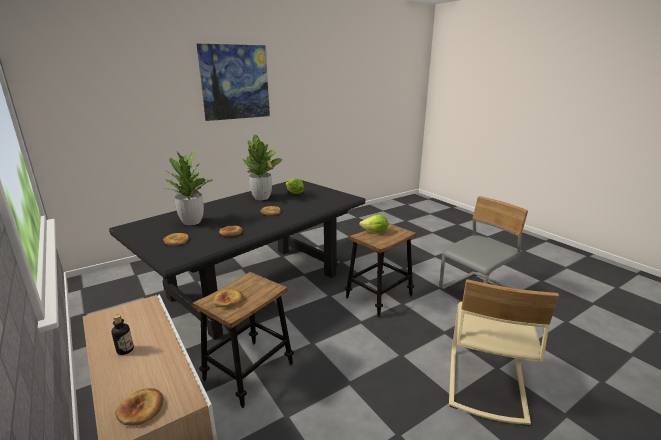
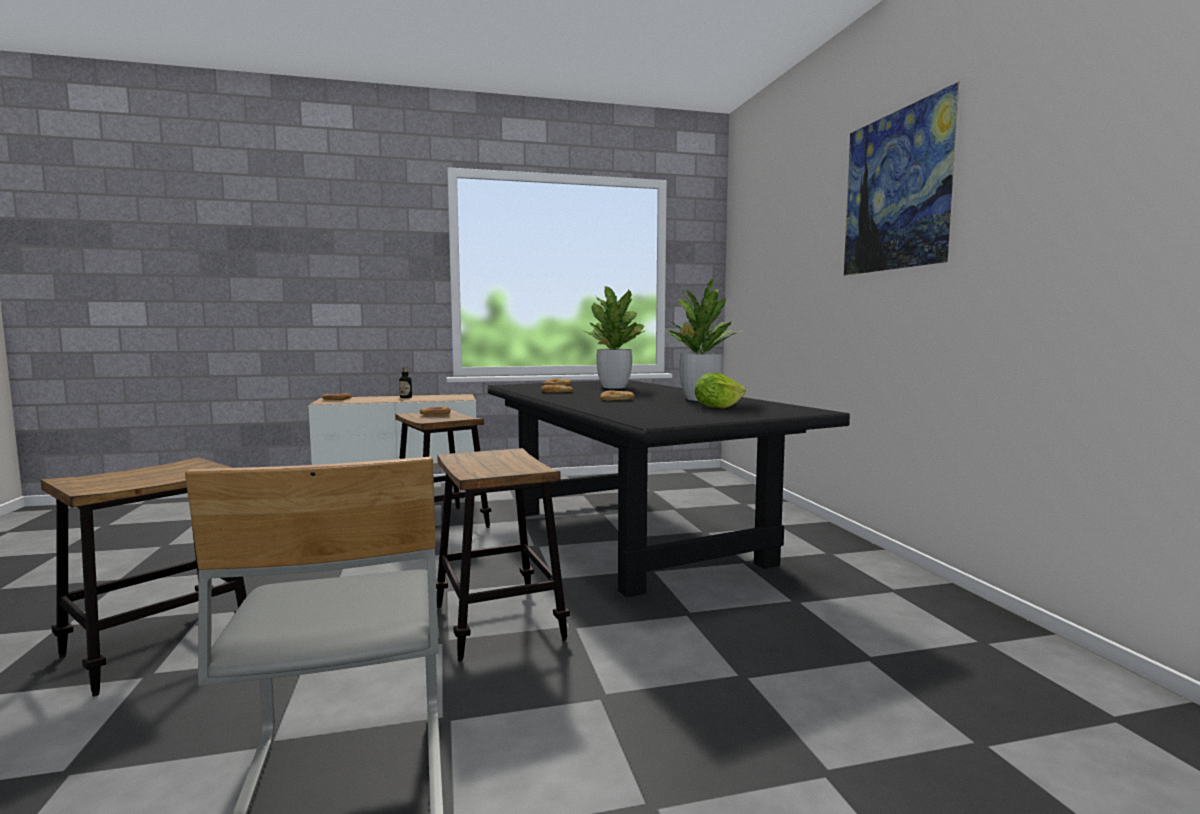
camera: 110 degrees right, 15 degrees down
lettuce [359,215,388,232] -> none
beige chair [449,279,559,426] -> stool [41,457,247,696]

